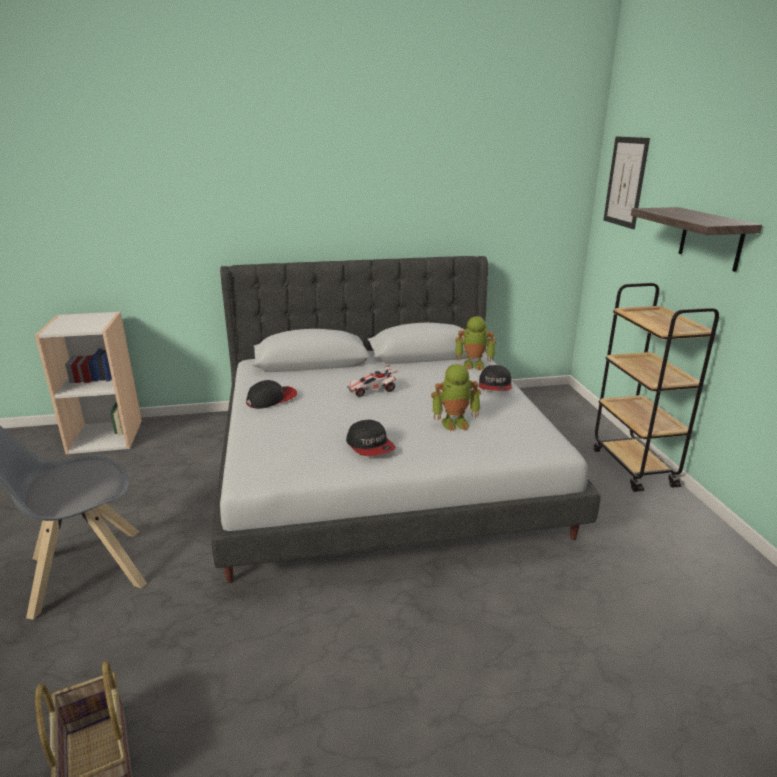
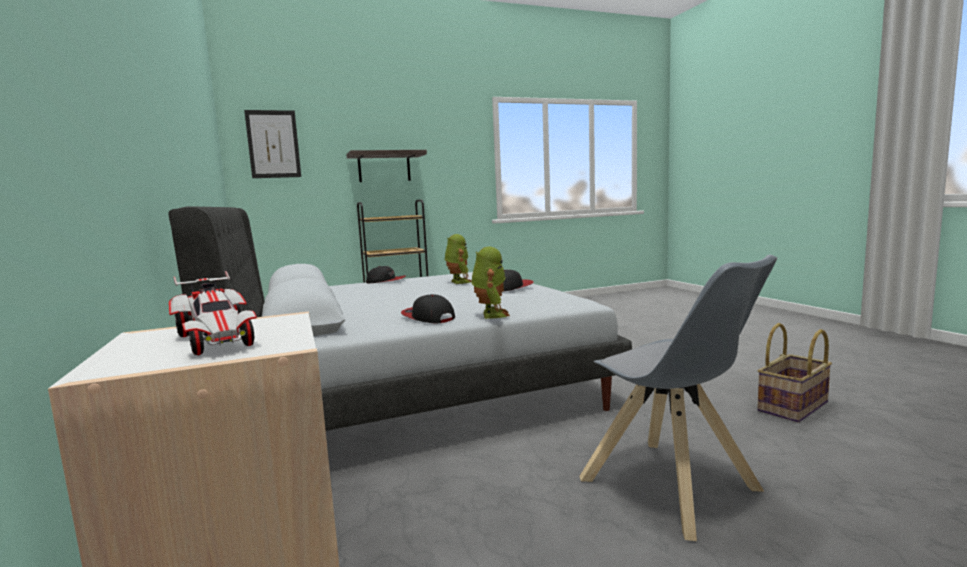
camera: 100 degrees left, 15 degrees down
toy car [347,364,398,397] -> toy car moved to [169,271,257,355]
toy robot [455,316,496,371] -> toy robot moved to [471,247,510,319]

